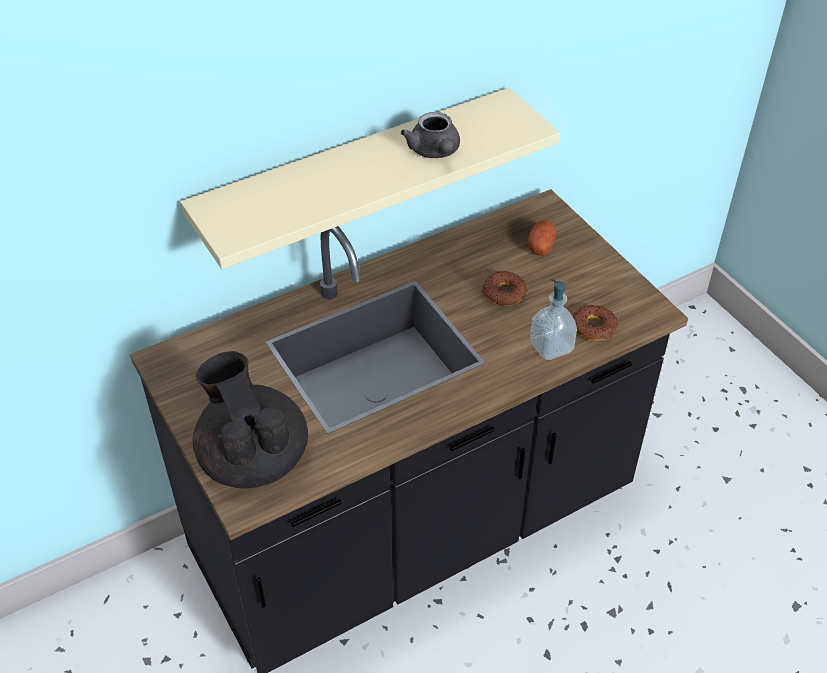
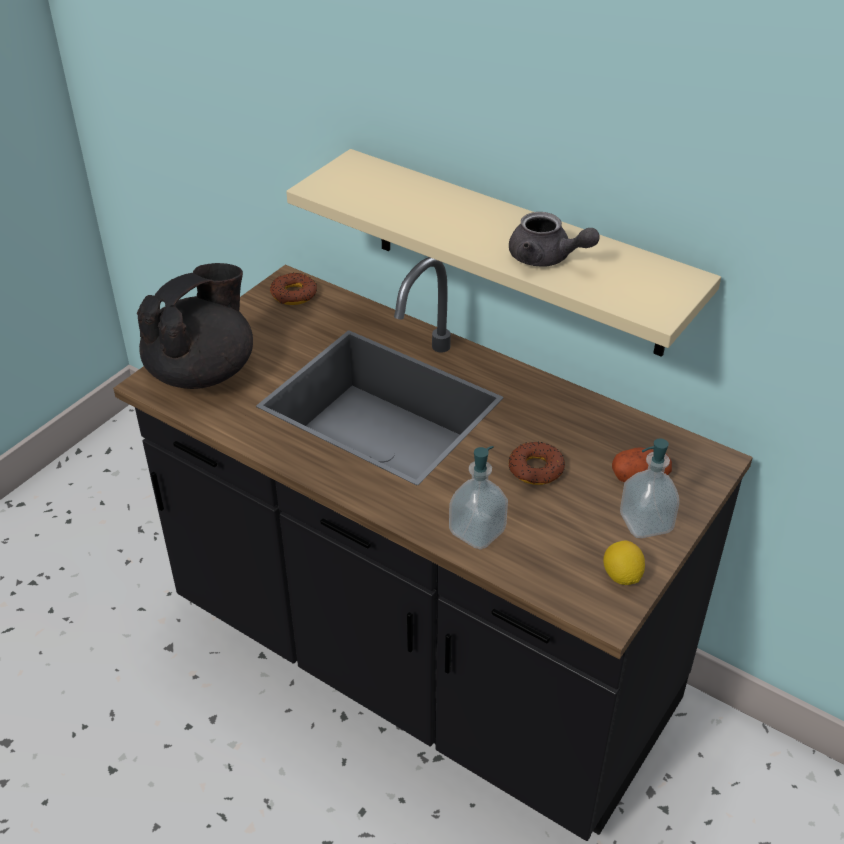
camera: 65 degrees right, 5 degrees down
grey teapot [401,112,460,158] -> grey teapot turned 105 degrees counterclockwise [509,212,600,267]
donut [572,305,618,341] -> donut moved to [270,273,317,305]
none -> lemon [603,540,645,585]
none -> soap dispenser [620,439,679,538]

